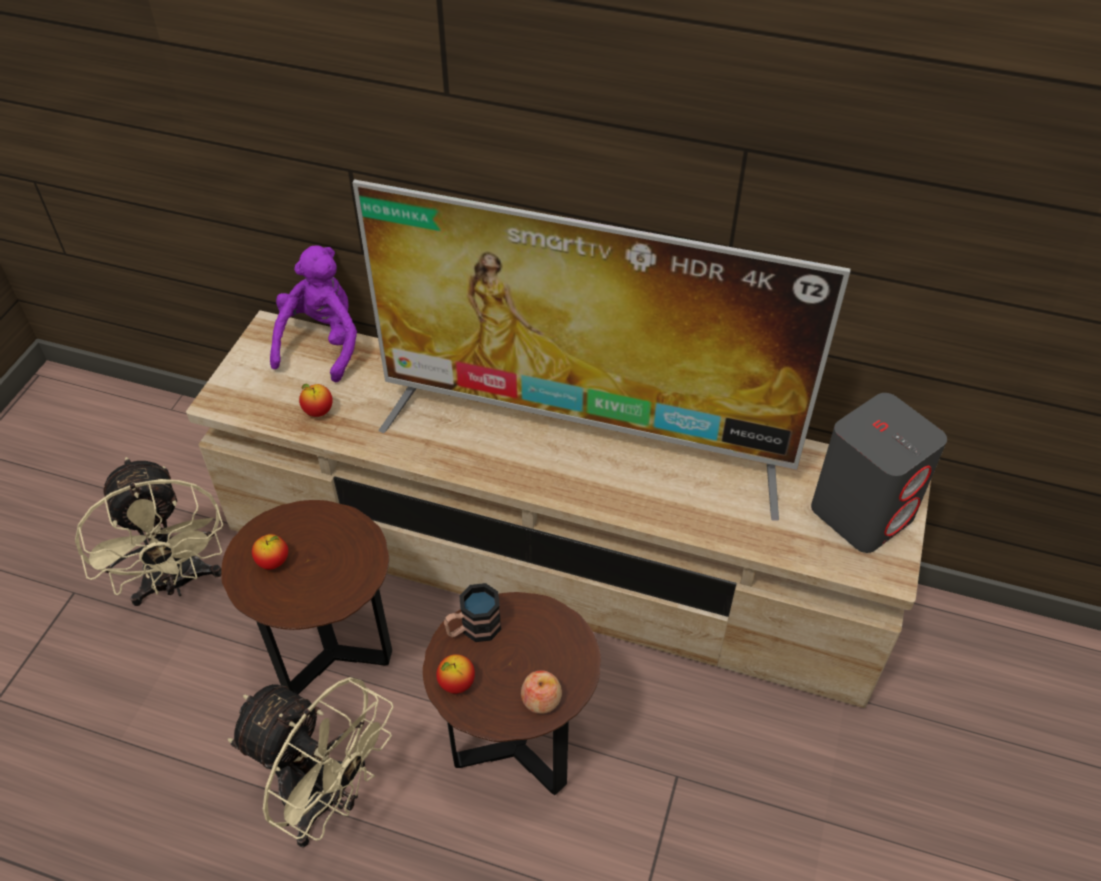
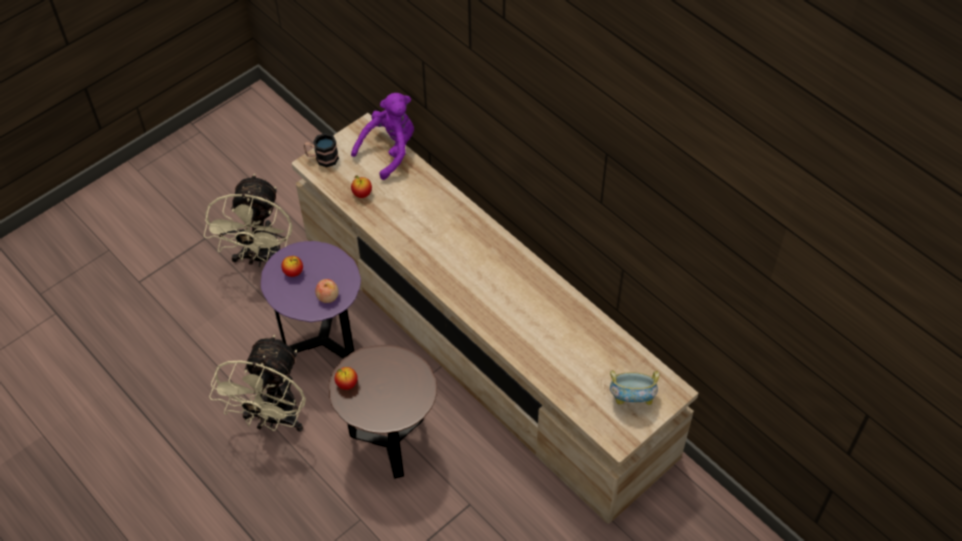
camera: 30 degrees right, 5 degrees up
brown side table [221,500,392,695] -> purple side table [261,241,361,359]
beige fan [228,677,394,848] -> beige fan turned 45 degrees clockwise [209,335,306,432]
television [353,179,851,520] -> none
mug [444,583,501,642] -> mug moved to [303,133,339,167]
apple [521,670,562,714] -> apple moved to [315,279,339,303]
grey speaker [811,393,947,553] -> bowl [610,370,660,405]

